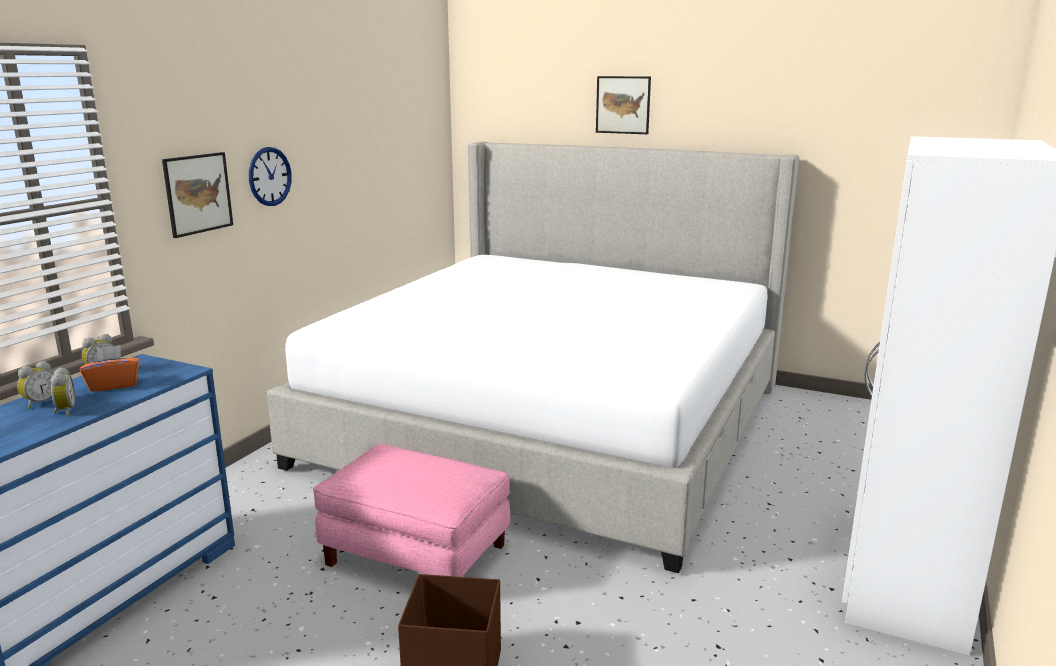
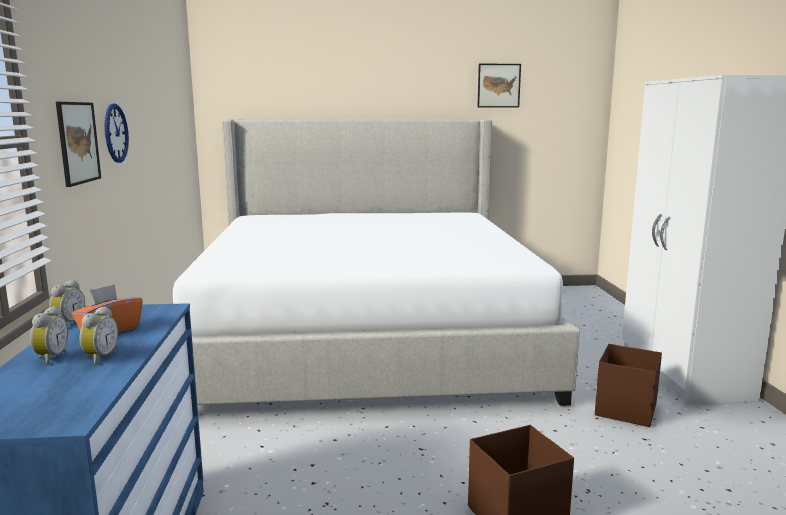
camera: 30 degrees left, 5 degrees down
alarm clock [51,367,75,416] -> alarm clock turned 60 degrees clockwise [79,306,118,365]
pink ottoman [313,444,510,577] -> none
picture [596,76,651,134] -> picture moved to [477,64,521,108]
none -> brown storage box [595,344,662,427]

